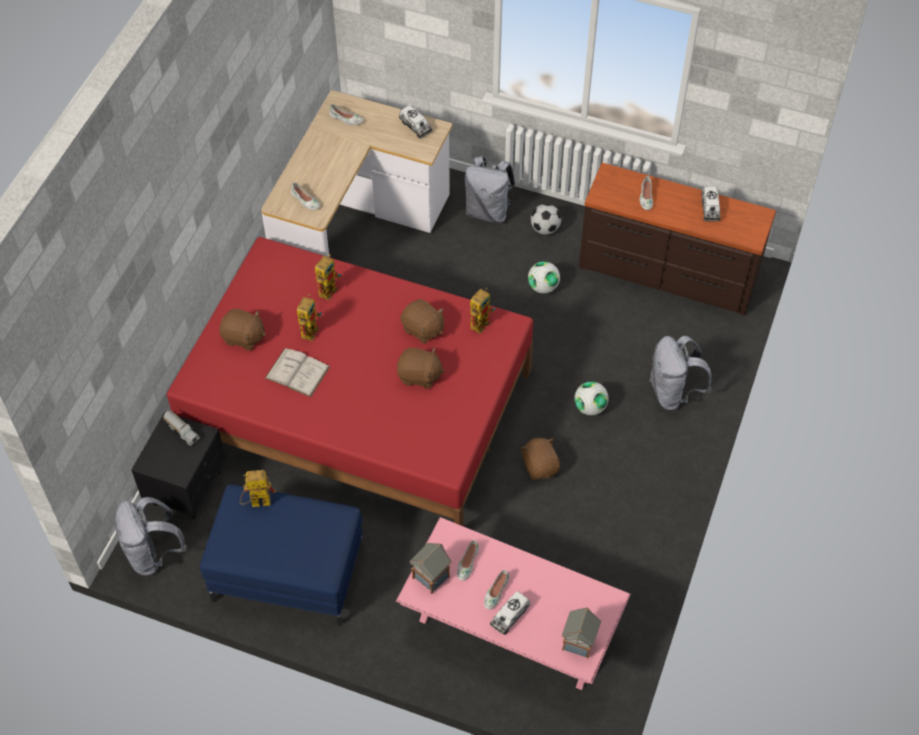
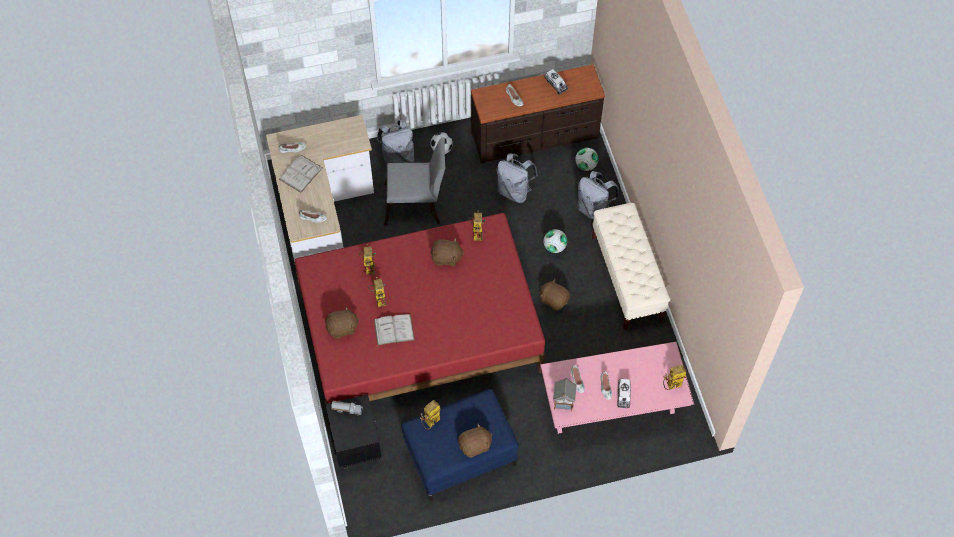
camera: 35 degrees left, 5 degrees up
grey backpack [115,497,187,575] -> grey backpack moved to [497,153,538,203]
brown plush toy [397,348,445,389] -> brown plush toy moved to [458,424,493,458]
toy truck [399,105,432,139] -> none
football [528,261,560,294] -> football moved to [575,148,598,171]
toy house [562,607,601,658] -> toy robot [663,365,686,390]
none -> white book [279,155,323,193]
none -> grey chair [384,137,445,225]
none -> beige bench [592,203,670,330]

